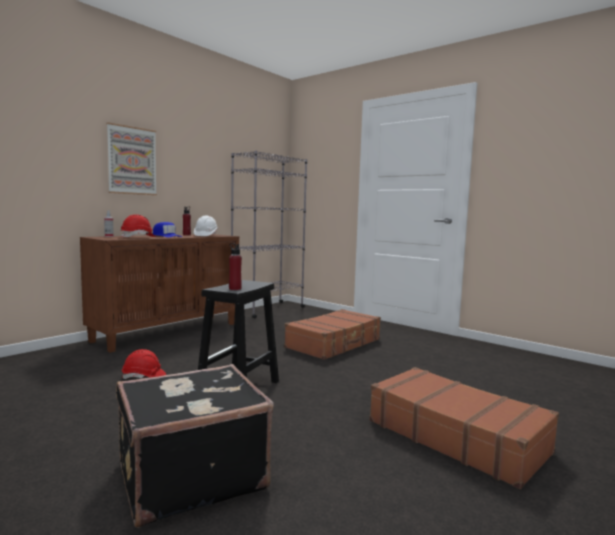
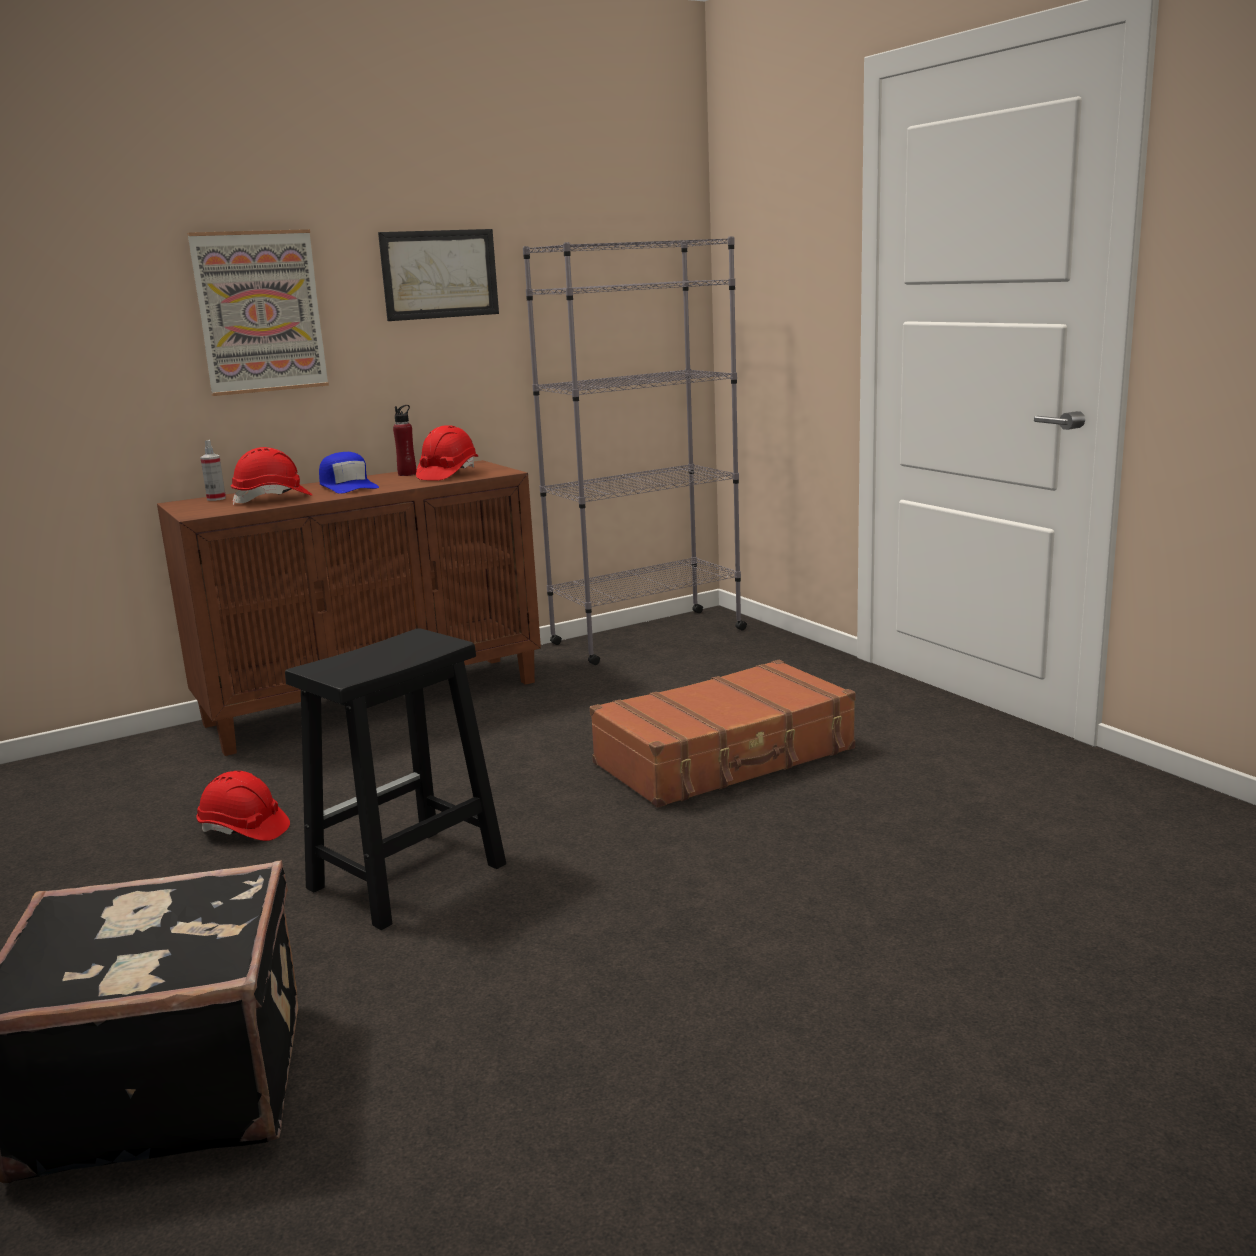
camera: 20 degrees right, 10 degrees up
white hard hat [194,216,218,236] -> red hard hat [416,425,478,481]
red bottle [229,243,242,290] -> none
brown suitcase [369,367,559,489] -> none
none -> picture [378,229,499,321]

